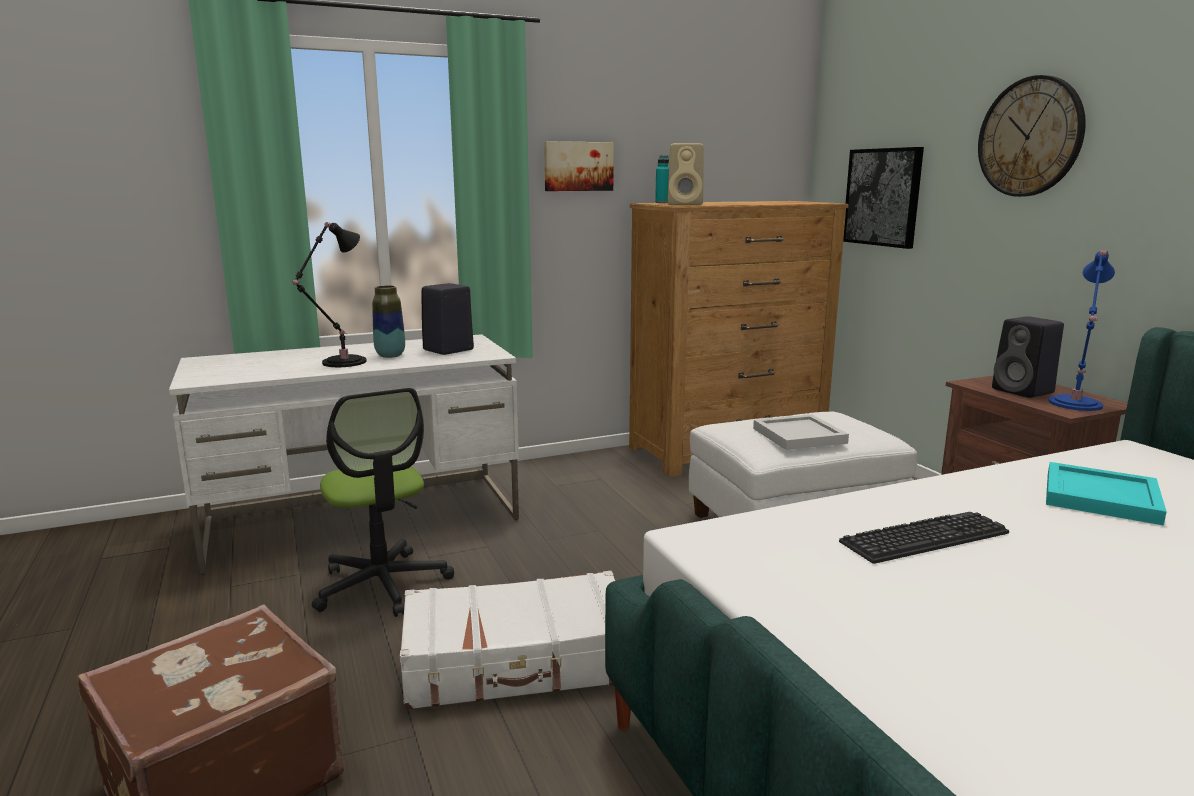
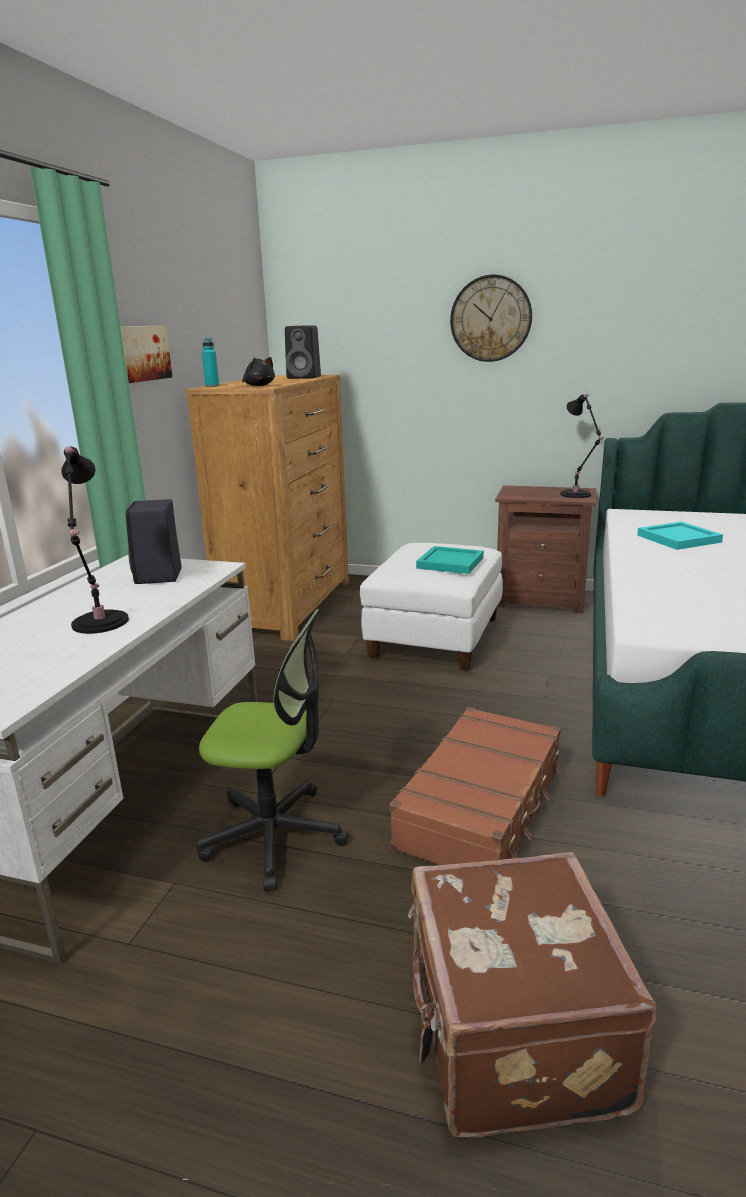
camera: 50 degrees left, 5 degrees up
vase [372,285,405,358] -> none
white suitcase [400,571,615,710] -> brown suitcase [390,707,563,865]
beige speaker [668,143,704,205] -> black plush toy [242,357,275,386]
white tray [753,414,849,450] -> turquoise tray [416,546,484,574]
keyboard [839,512,1009,564] -> none
picture [843,147,924,249] -> none
black speaker [992,316,1064,398] -> black speaker moved to [285,325,321,379]
blue table lamp [1049,250,1115,411] -> black table lamp [560,394,604,498]

